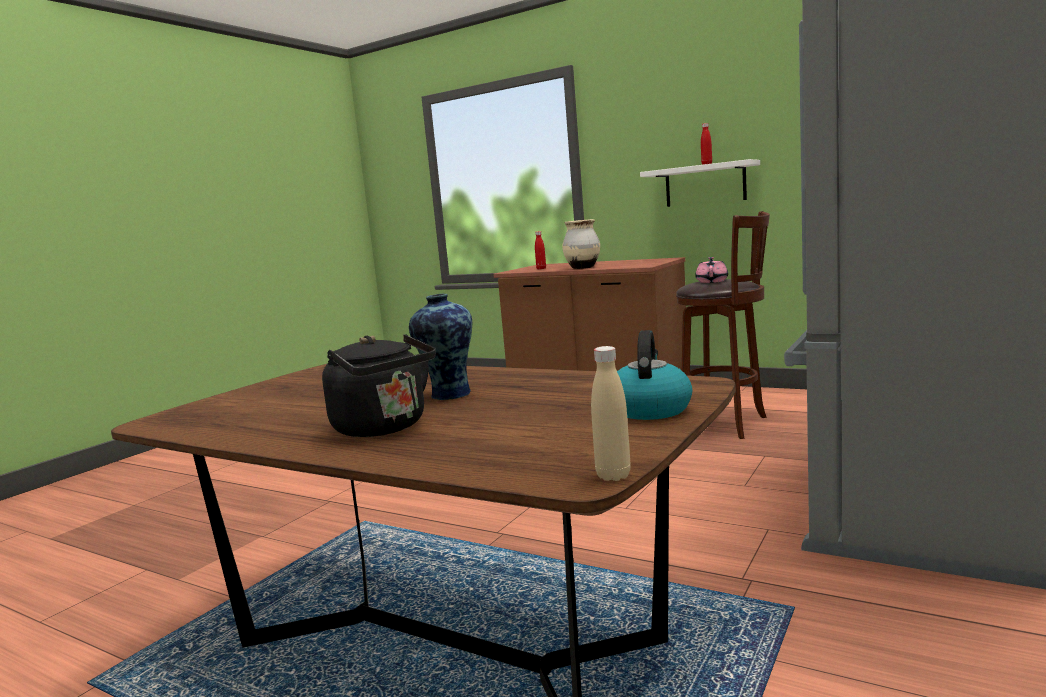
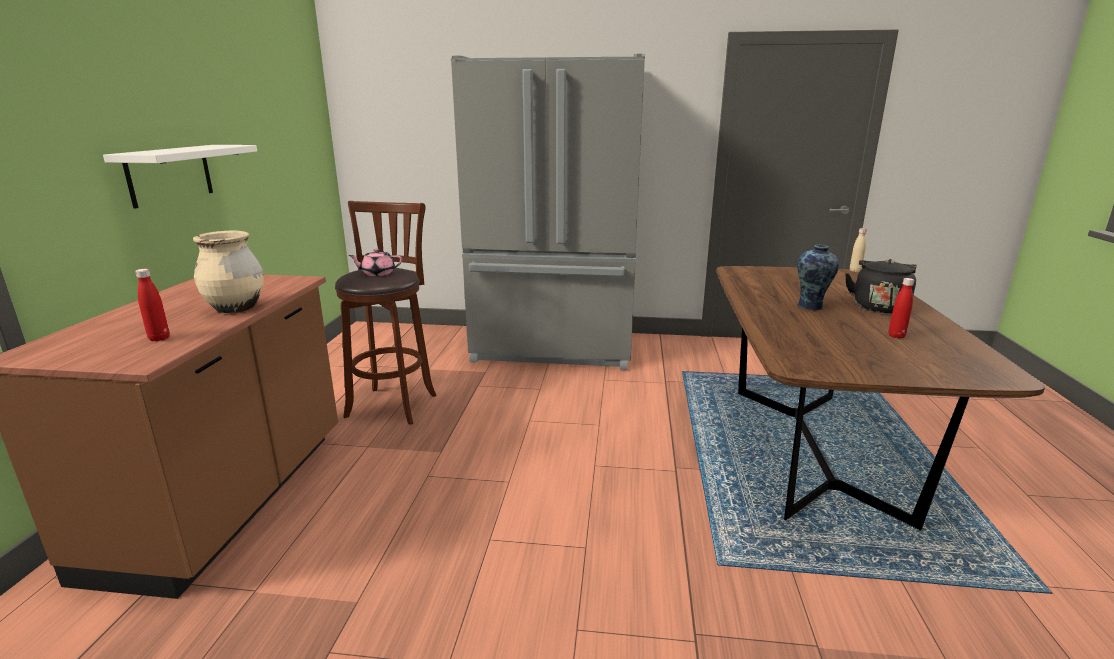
camera: 115 degrees left, 10 degrees up
kettle [617,330,692,420] -> none
red bottle [701,123,712,165] -> red bottle moved to [889,278,914,338]

